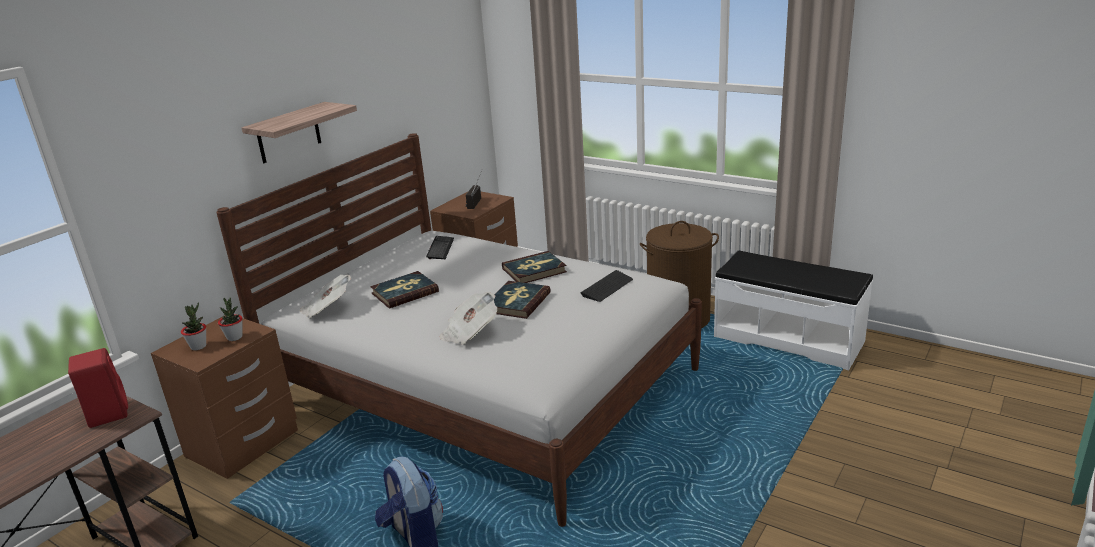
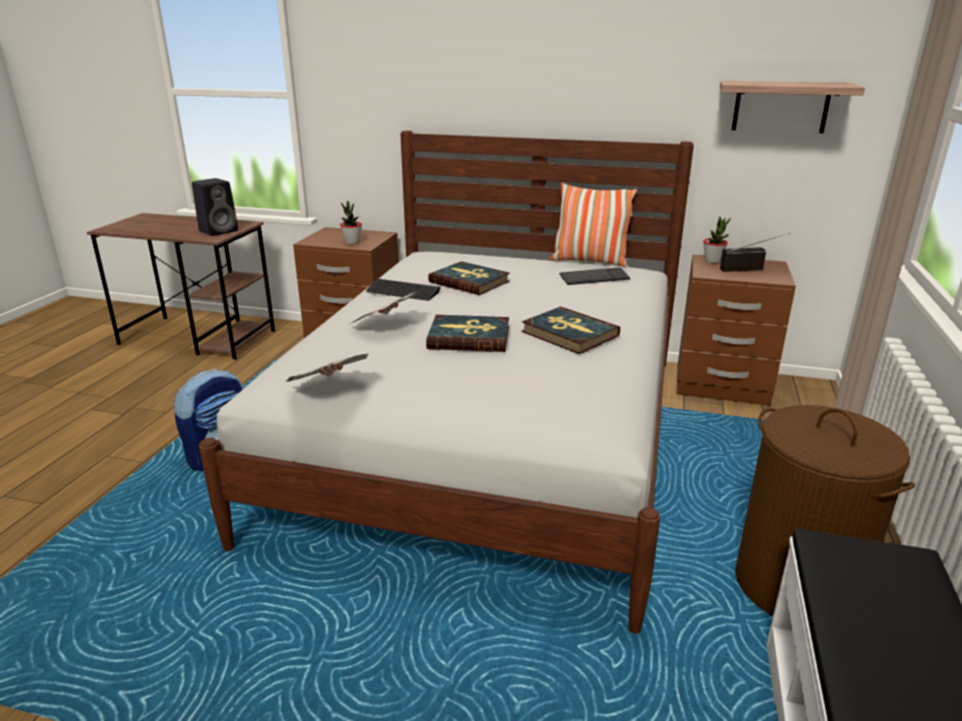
camera: 70 degrees right, 0 degrees up
red speaker [68,348,128,428] -> black speaker [192,178,238,236]
potted plant [181,303,206,350] -> potted plant moved to [703,217,731,263]
shelf [242,102,357,163] -> shelf moved to [720,81,865,133]
newspaper [300,274,351,319] -> newspaper moved to [286,354,368,382]
keyboard [581,270,633,302] -> keyboard moved to [366,279,441,301]
none -> pillow [550,183,637,267]

